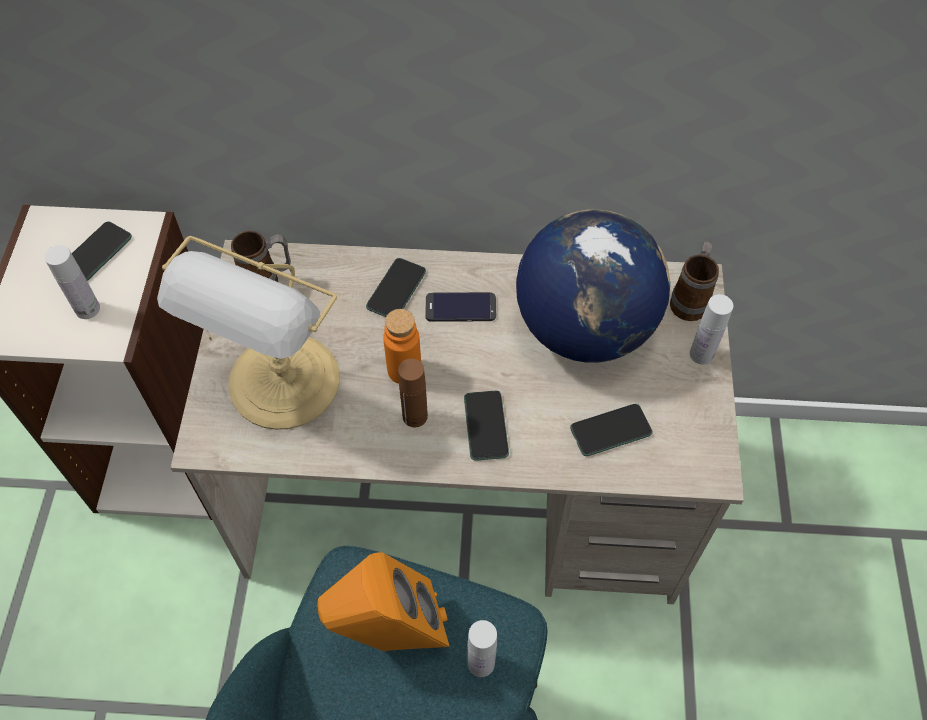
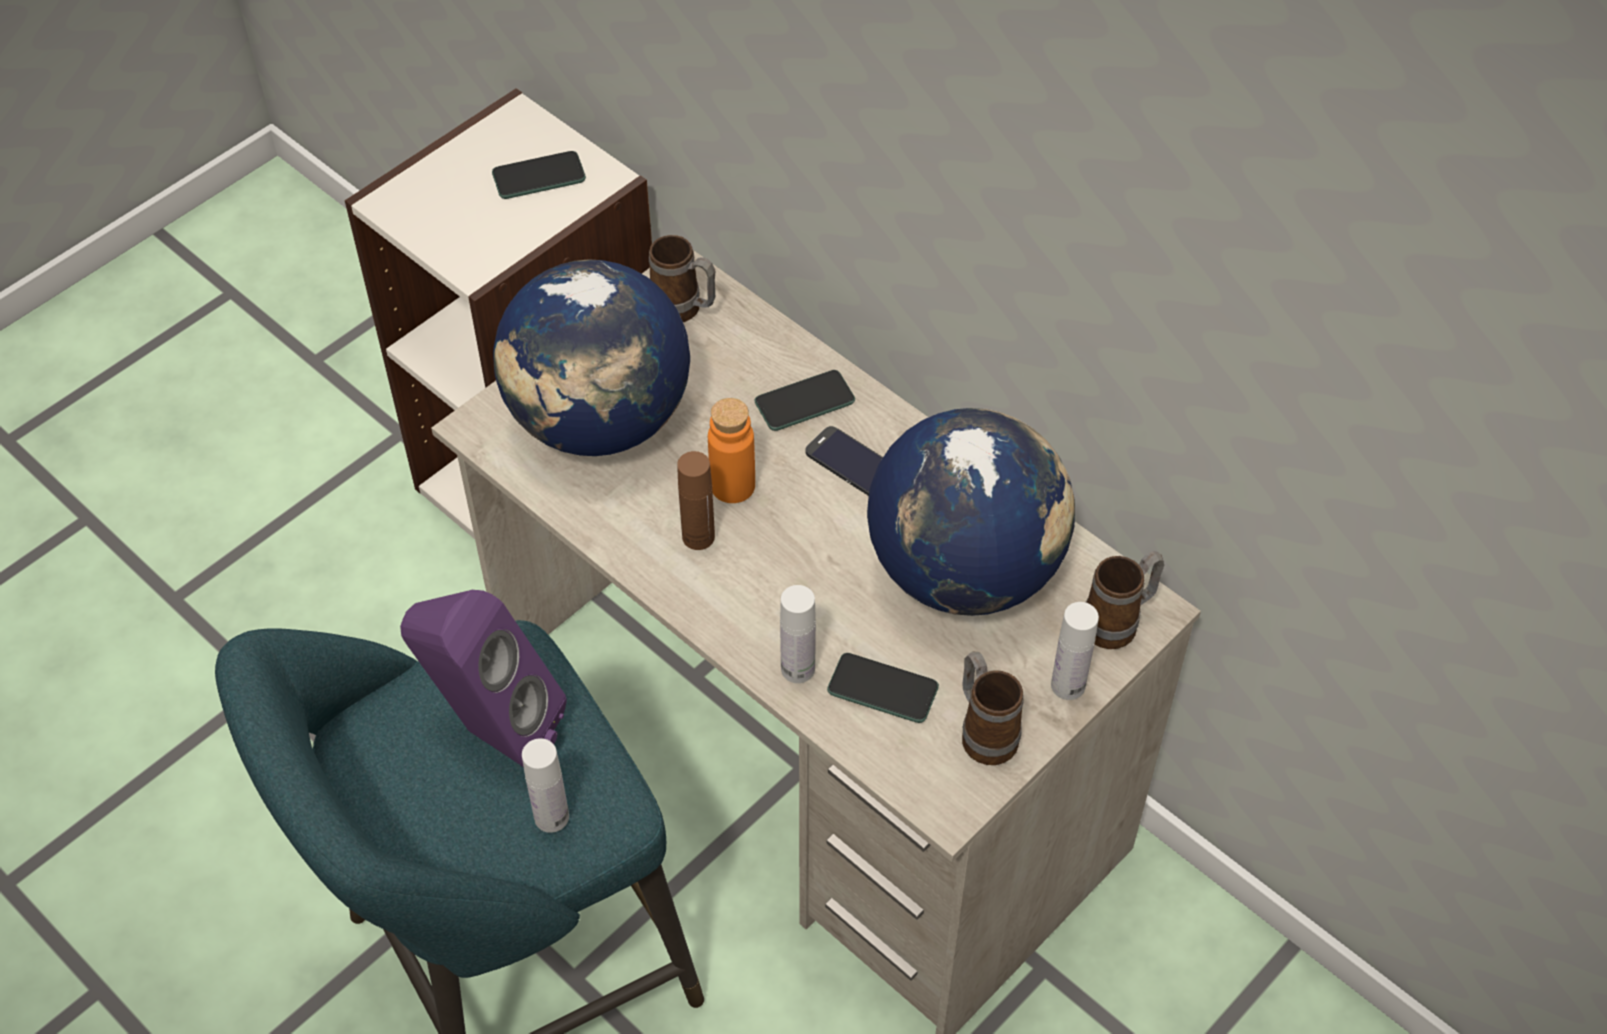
camera: 40 degrees right, 5 degrees down
white bottle [44,245,100,319] -> white bottle moved to [780,585,816,683]
table lamp [157,236,340,430] -> globe [493,259,690,456]
orange speaker [318,552,450,651] -> purple speaker [400,590,567,768]
phone [464,391,509,461] -> none
none -> mug [962,651,1024,765]

